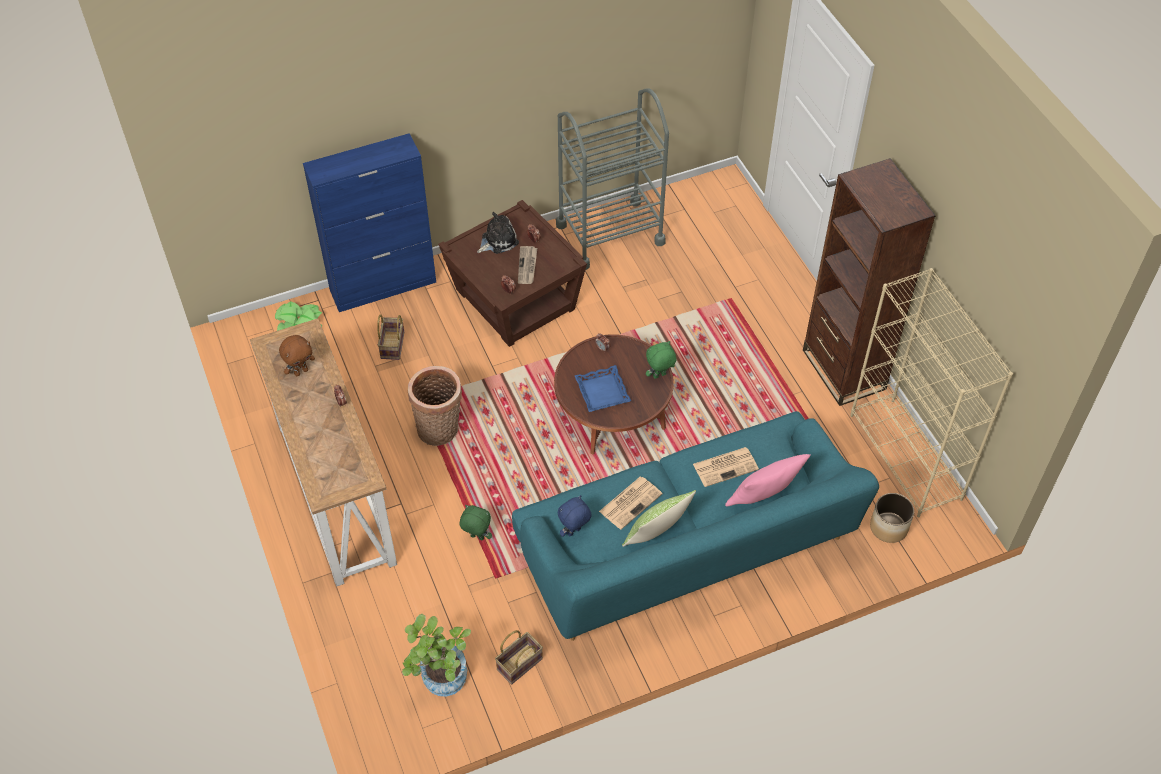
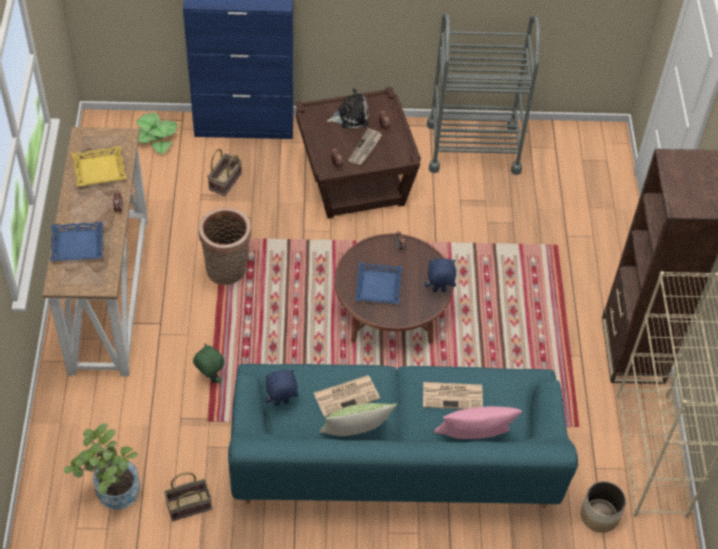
camera: 20 degrees right, 0 degrees up
brown plush toy [279,335,315,376] -> yellow tray [71,146,126,187]
green plush toy [646,341,676,379] -> blue plush toy [424,258,456,292]
none -> blue tray [50,222,103,261]

